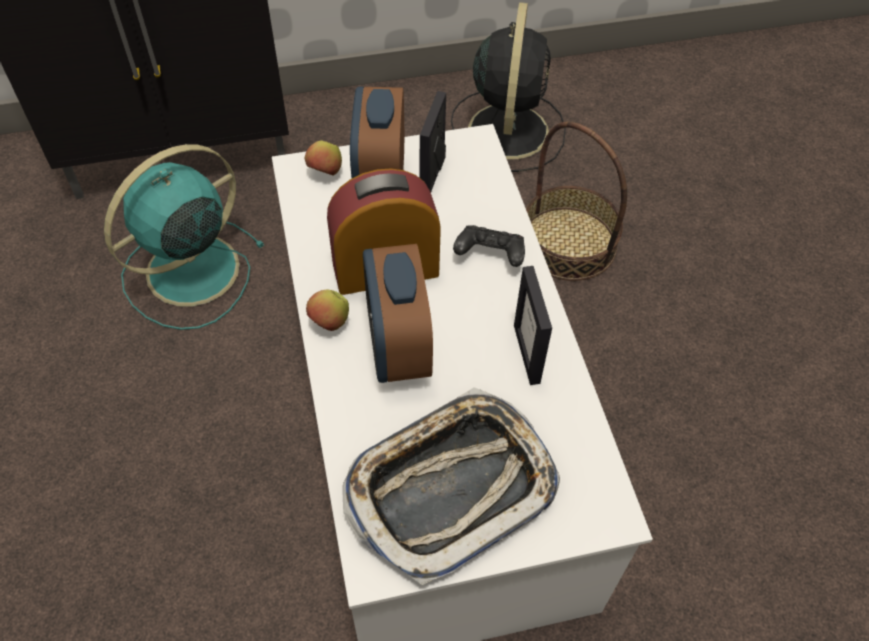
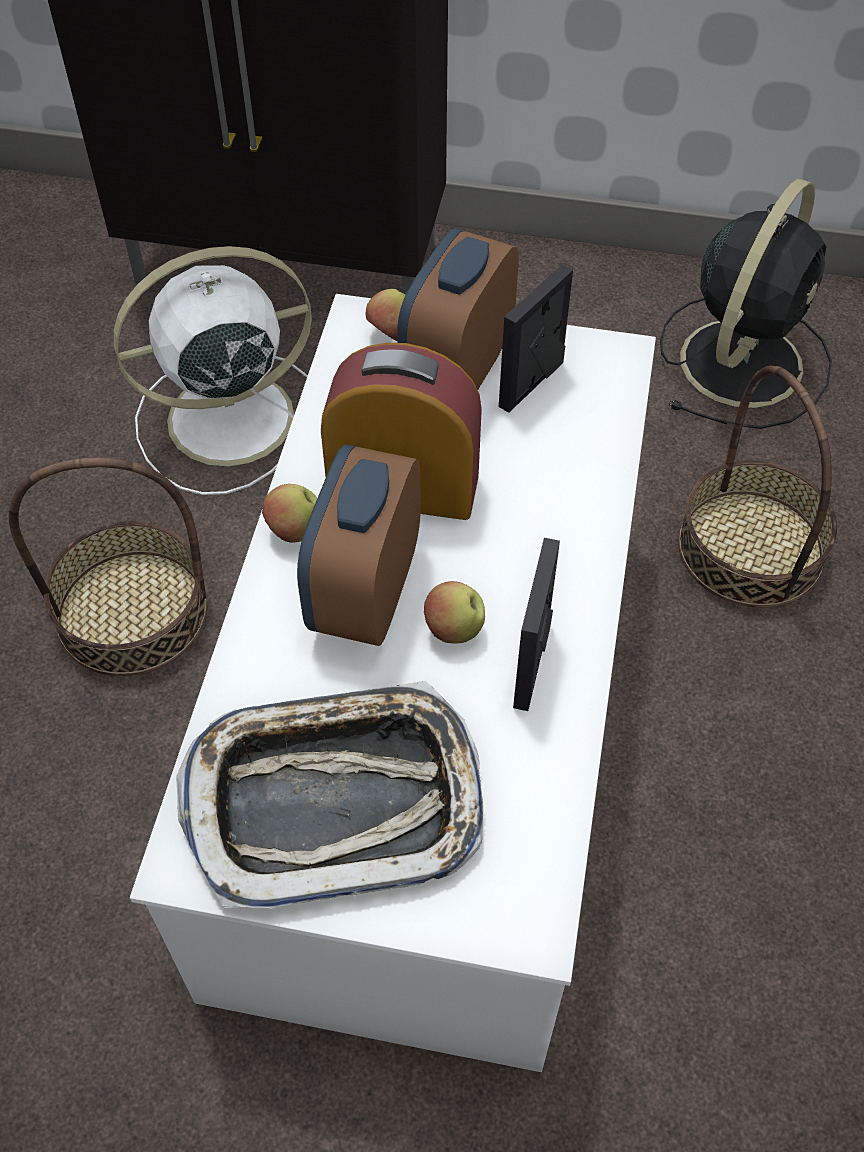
camera: 25 degrees right, 0 degrees up
turquoise fan [104,144,265,330] -> white fan [113,246,312,495]
black game controller [453,225,525,267] -> none
none -> basket [9,458,208,676]
none -> apple [424,581,485,644]

